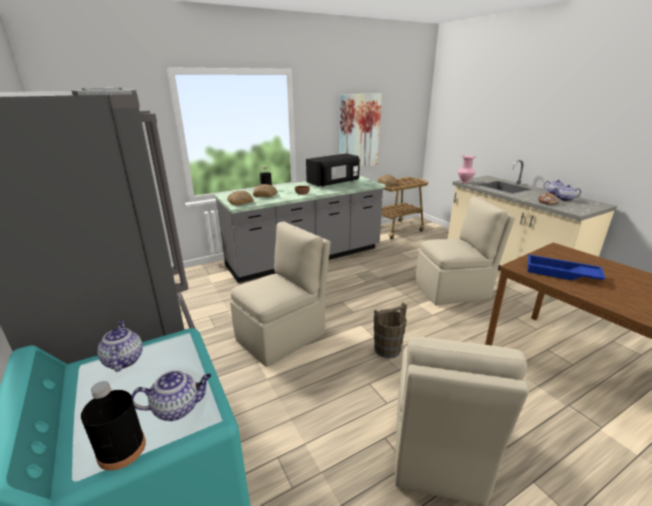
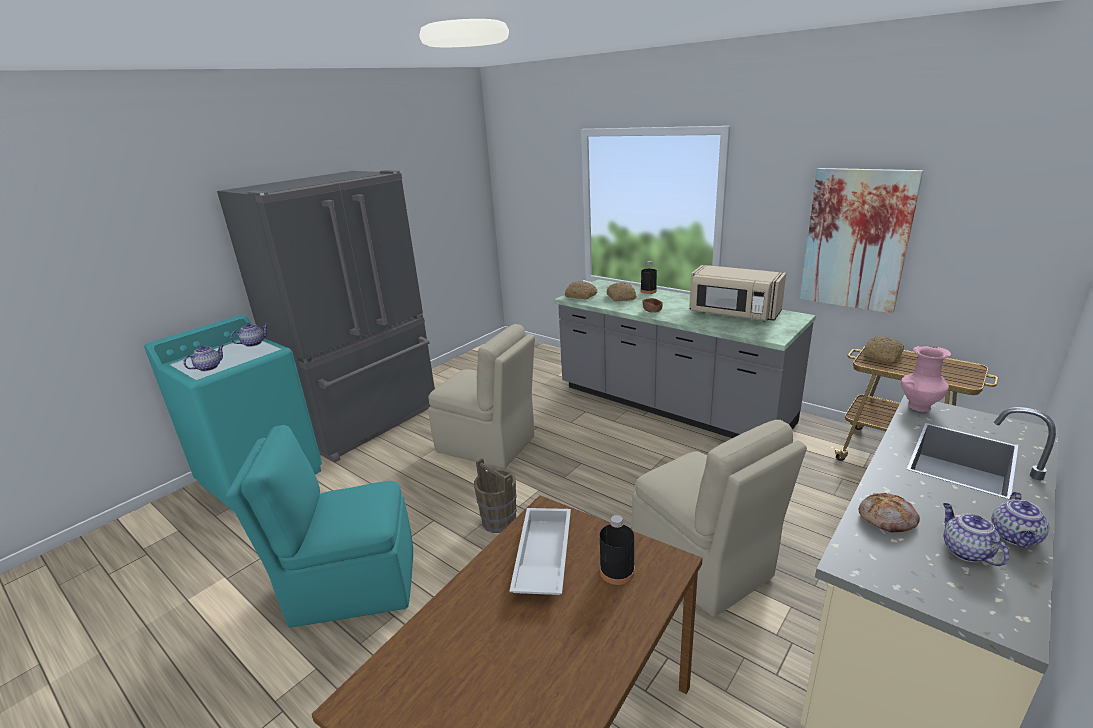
camera: 70 degrees right, 0 degrees up
black bottle [81,381,146,471] -> black bottle moved to [600,515,635,585]
teapot [131,370,212,421] -> teapot turned 105 degrees counterclockwise [183,345,224,371]
black microwave [306,153,360,187] -> beige microwave [689,265,786,322]
beige chair [395,337,529,506] -> turquoise chair [226,425,413,628]
blue tray [528,254,606,280] -> white tray [509,508,571,595]

